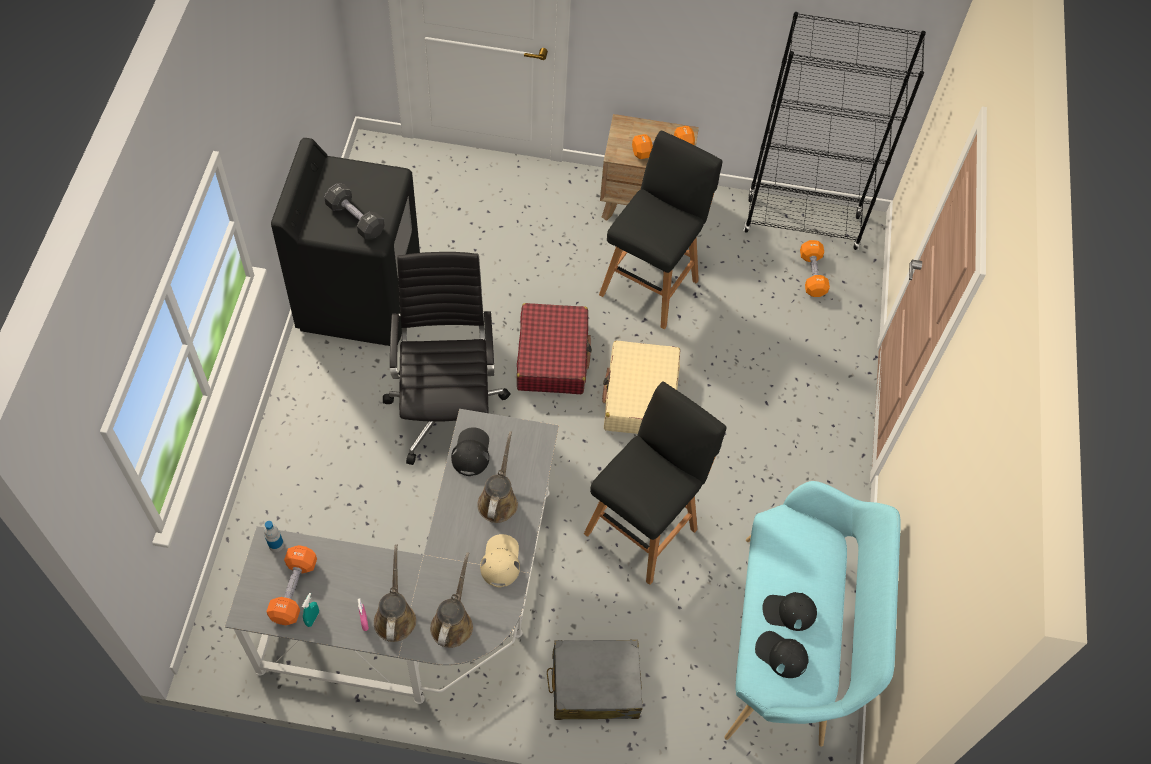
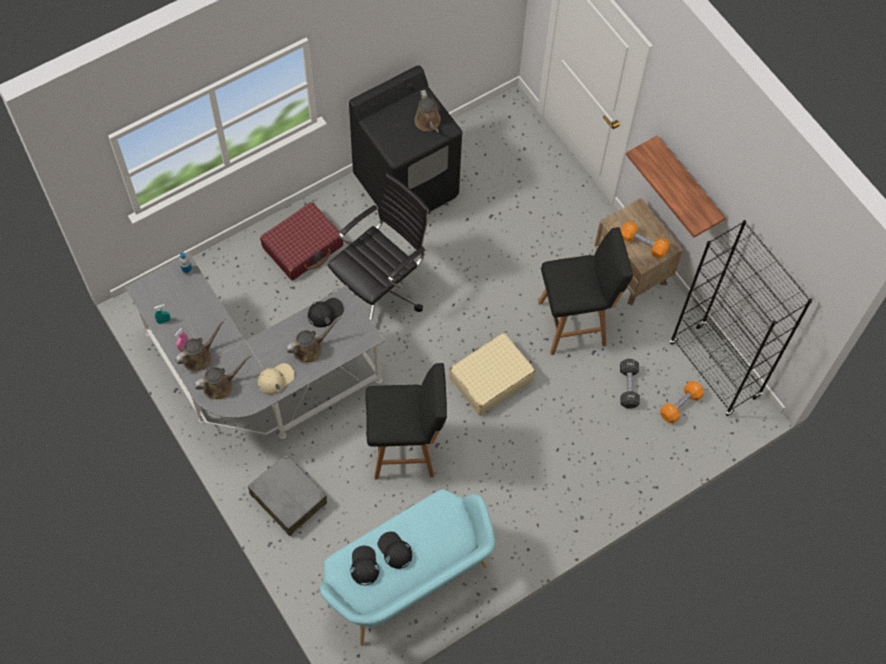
camera: 50 degrees right, 5 degrees up
orange dumbbell [266,545,317,625] -> none
black dumbbell [324,183,384,240] -> black dumbbell moved to [620,359,640,409]
red suitcase [517,303,592,394] -> red suitcase moved to [260,202,343,280]
none -> brown watering can [414,90,441,133]
none -> shelf [626,135,726,238]

